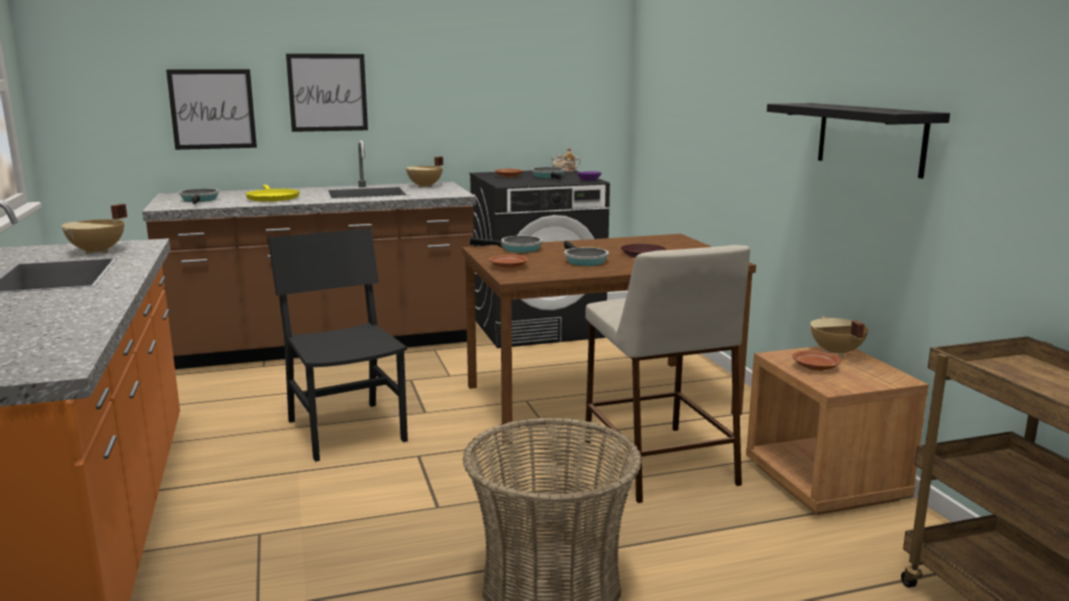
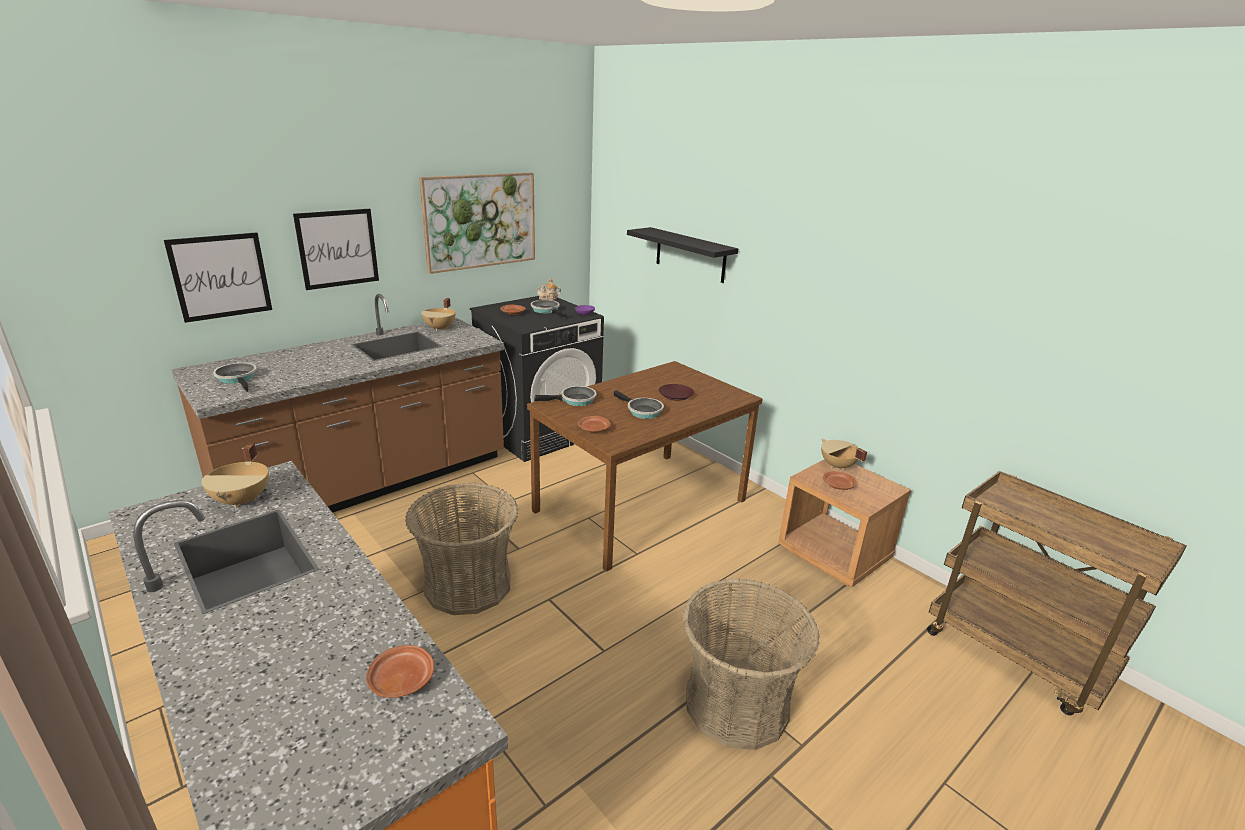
camera: 25 degrees left, 10 degrees up
yellow frying pan [245,185,300,202] -> none
black chair [268,228,408,462] -> basket [405,483,519,615]
beige stool [585,245,750,503] -> none
black shelf [767,103,950,179] -> black shelf moved to [627,227,738,283]
none -> brown plate [366,645,434,698]
none -> picture [419,173,535,274]

